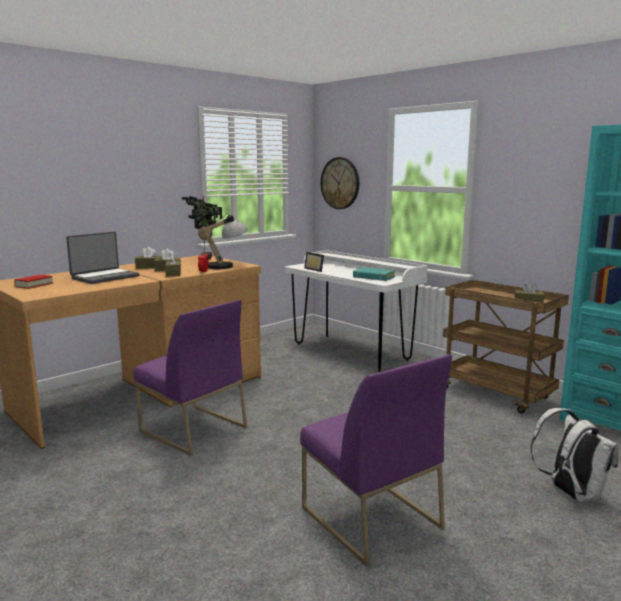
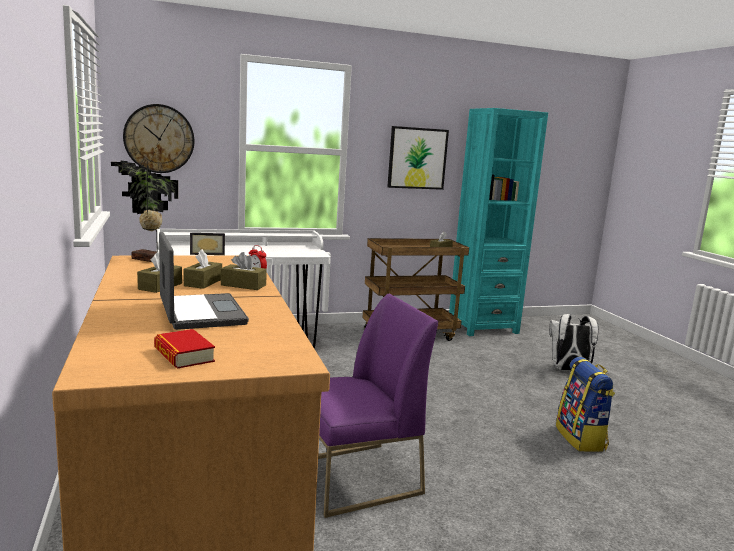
camera: 65 degrees left, 0 degrees up
table lamp [201,213,248,269] -> none
purple chair [300,354,452,567] -> backpack [556,357,615,452]
turquoise book [353,267,395,281] -> none
none -> picture [387,126,449,190]

